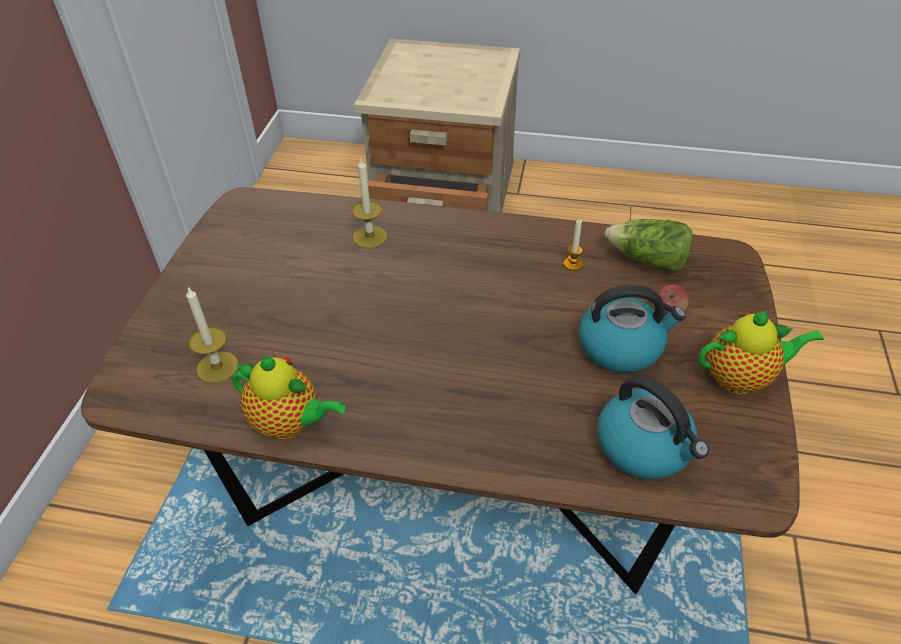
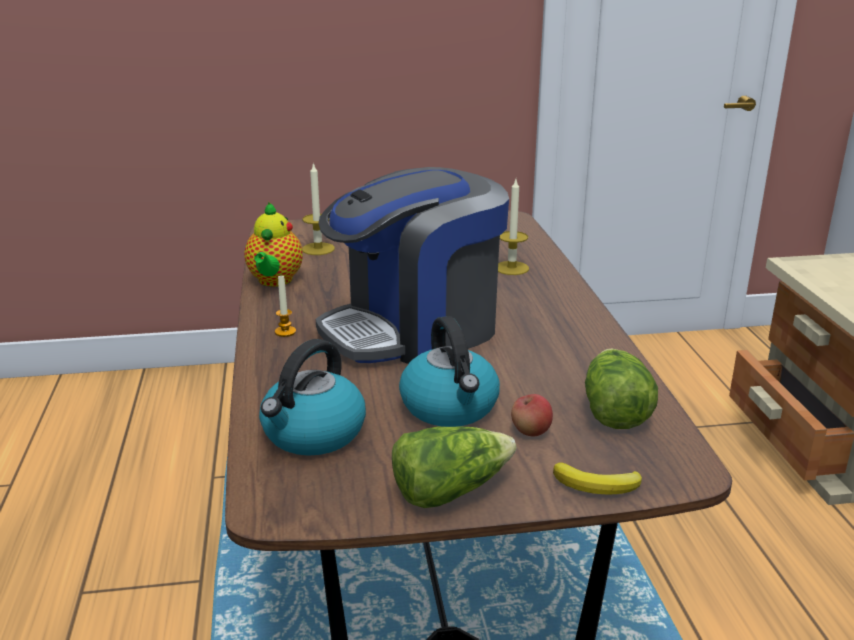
camera: 70 degrees right, 20 degrees down
candle [564,220,583,271] -> candle moved to [275,276,296,337]
teapot [698,310,824,394] -> lettuce [392,426,516,508]
none -> coffee machine [316,167,509,364]
none -> banana [553,462,642,495]

